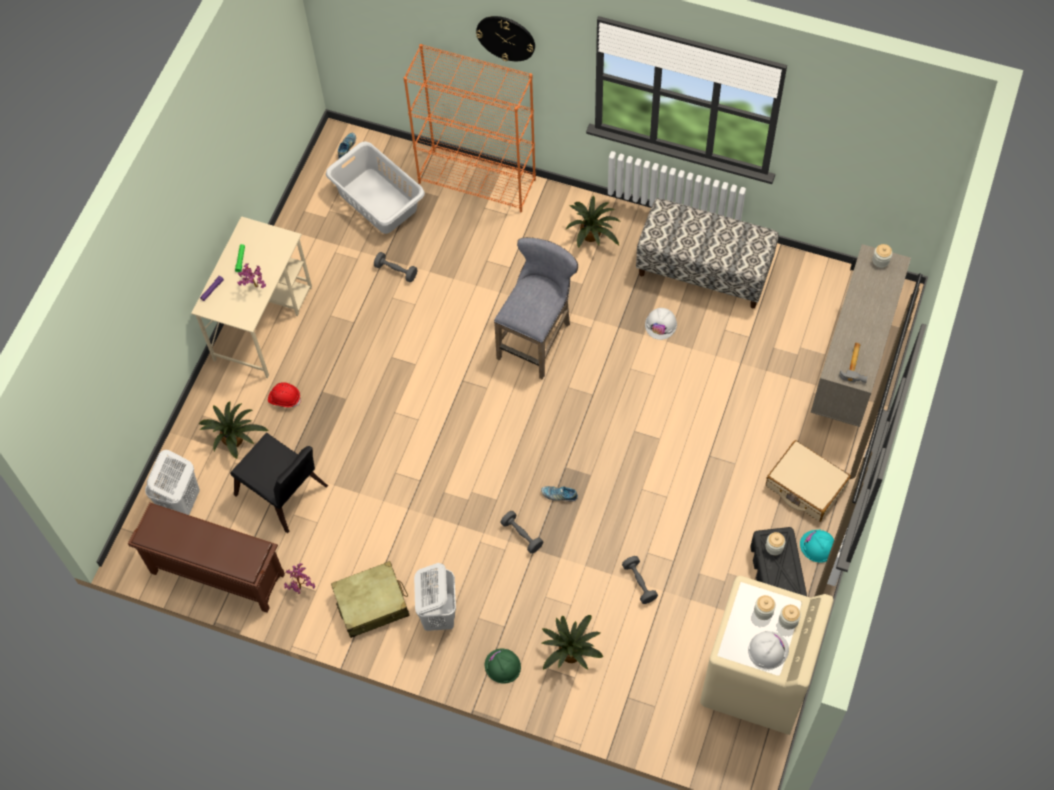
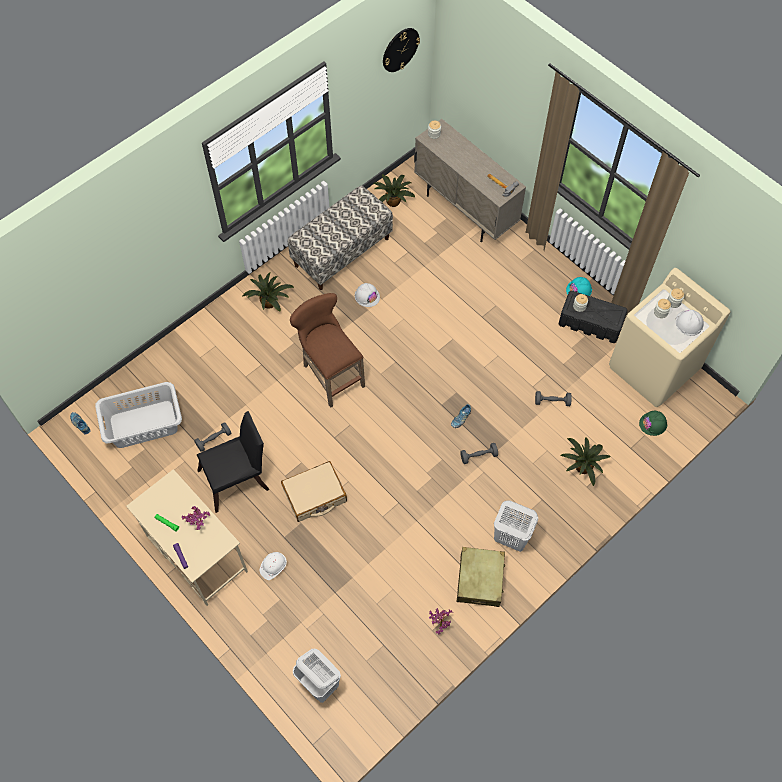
camera: 65 degrees left, 0 degrees up
brown shoe rack [128,503,285,613] -> none
potted plant [199,401,269,459] -> potted plant moved to [374,174,415,207]
black chair [230,433,328,533] -> black chair moved to [197,411,269,513]
red hard hat [268,382,301,407] -> white hard hat [260,552,287,580]
orange bookcase [403,44,536,212] -> none
wall clock [476,16,535,61] -> wall clock moved to [383,28,420,72]
green hard hat [485,649,521,684] -> green hard hat moved to [639,411,668,436]
grey stool [494,237,578,380] -> brown stool [290,293,365,408]
beige suitcase [766,440,851,522] -> beige suitcase moved to [281,461,347,522]

